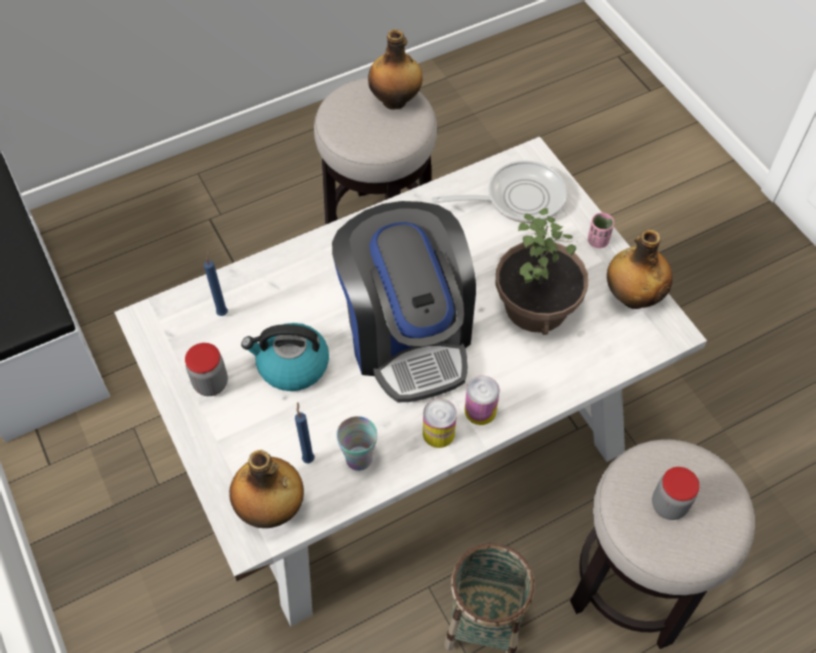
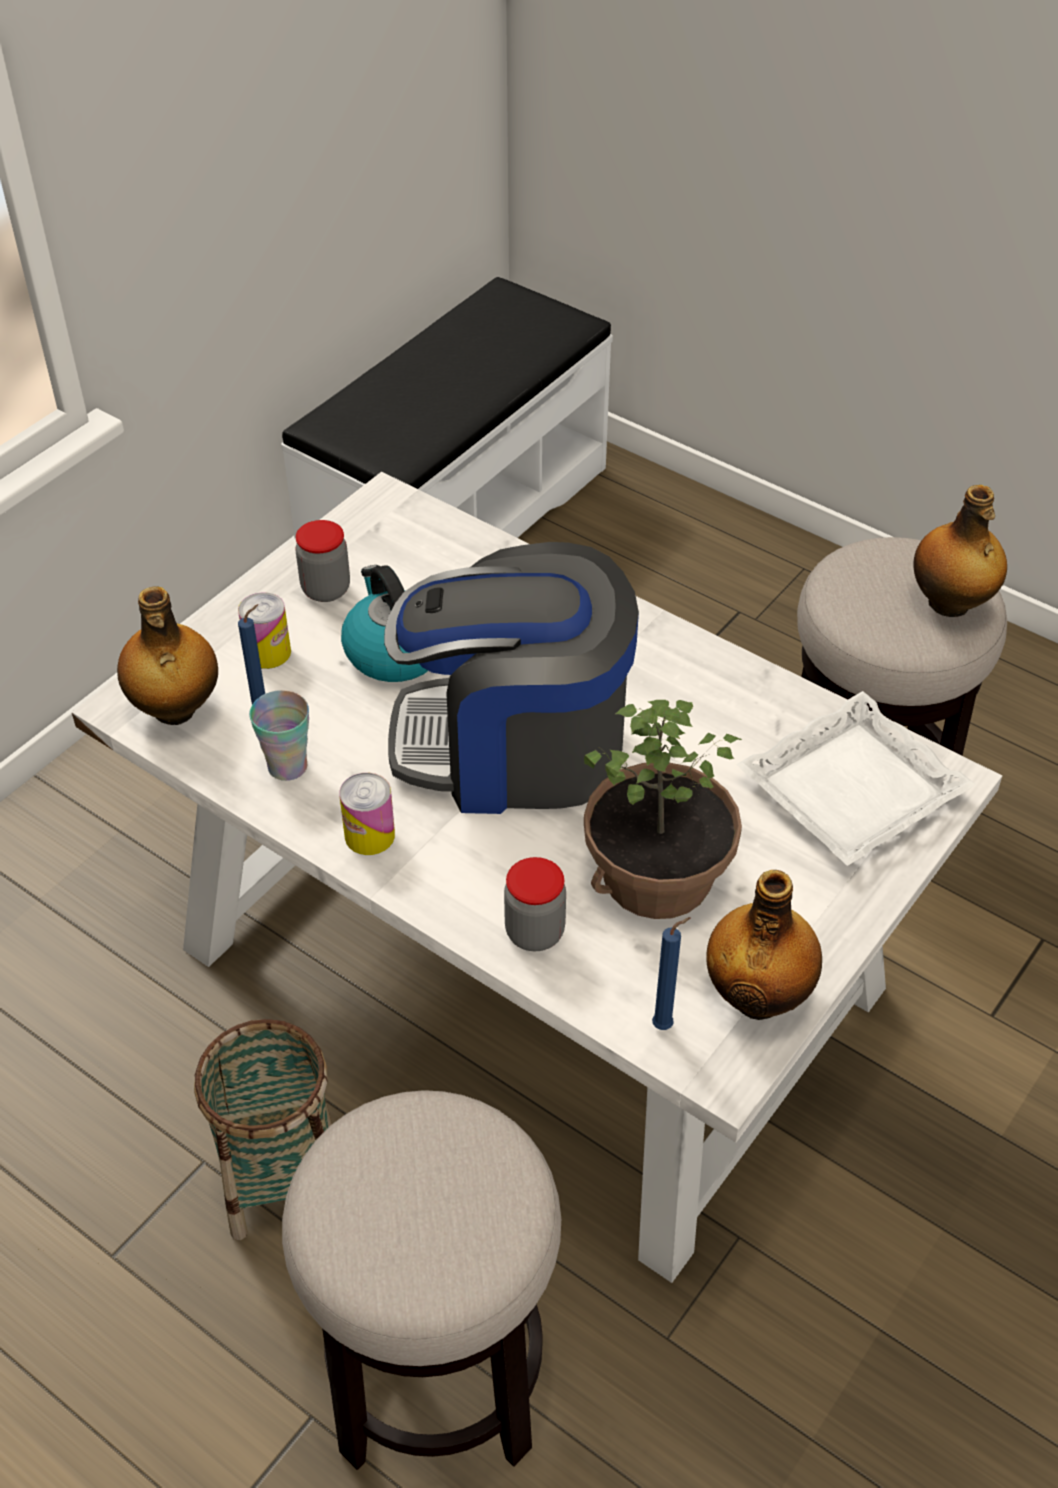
camera: 65 degrees right, 10 degrees down
blue candle [204,250,228,316] -> blue candle moved to [652,917,691,1030]
coffee machine [332,201,476,403] -> coffee machine turned 45 degrees clockwise [384,542,639,814]
frying pan [431,160,567,223] -> white tray [736,691,976,866]
can [465,376,500,425] -> can moved to [238,592,291,669]
pink cup [588,213,614,248] -> none
jar [652,467,700,520] -> jar moved to [504,857,566,951]

